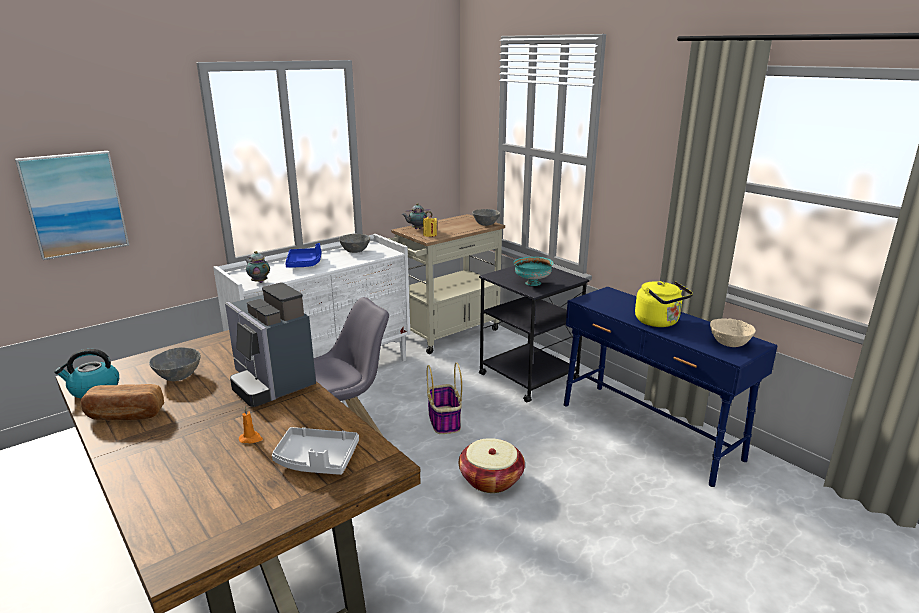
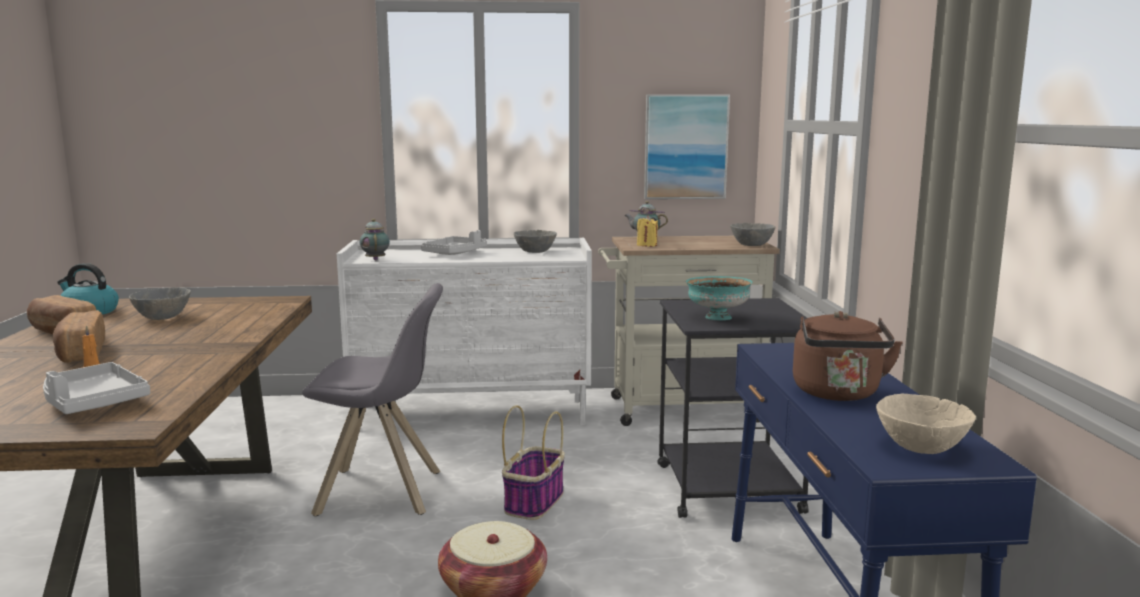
camera: 35 degrees right, 10 degrees down
picture [15,151,129,260] -> picture moved to [644,94,730,199]
coffee machine [225,282,316,407] -> none
blue tray [285,243,321,268] -> grey tray [421,230,487,255]
yellow kettle [635,281,693,327] -> brown kettle [793,311,903,401]
none -> bread [53,310,105,363]

